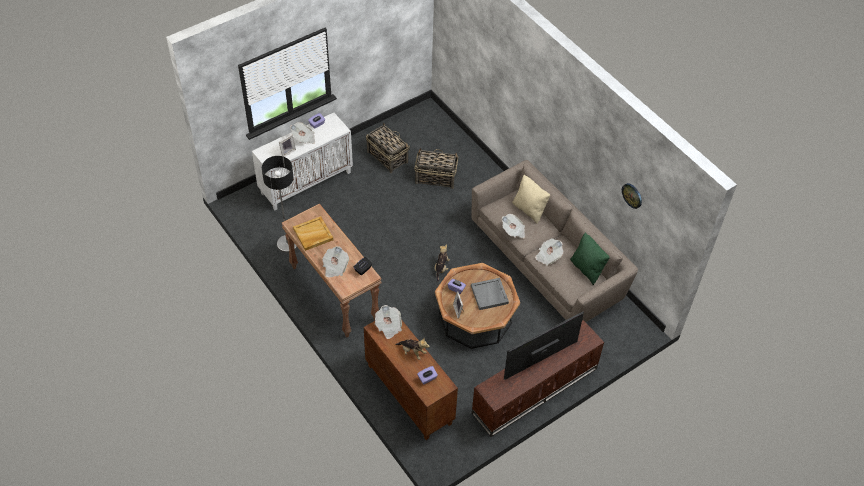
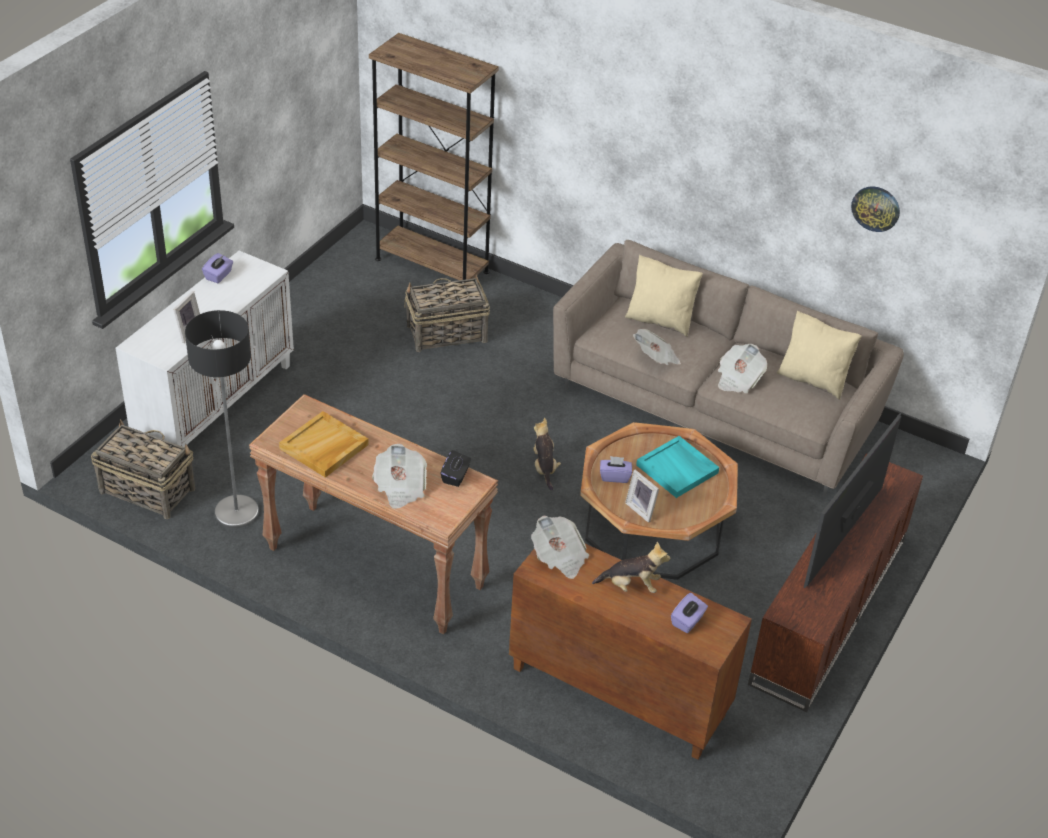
camera: 25 degrees left, 10 degrees down
newspaper [290,122,315,144] -> none
basket [366,123,410,173] -> basket moved to [91,419,195,519]
grey tray [471,278,509,310] -> turquoise tray [636,436,719,498]
green pillow [570,233,610,285] -> beige pillow [777,311,862,400]
none -> brown bookcase [369,33,499,294]

